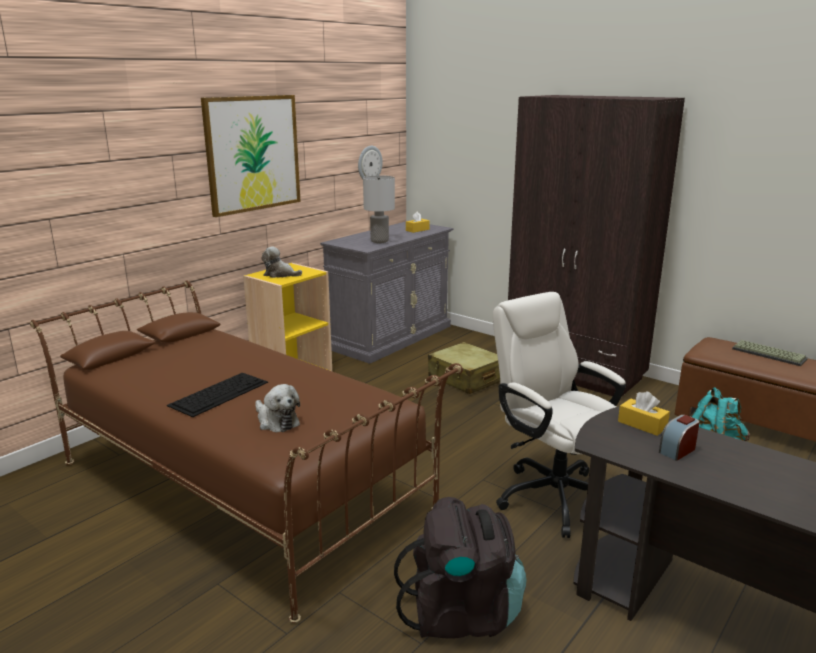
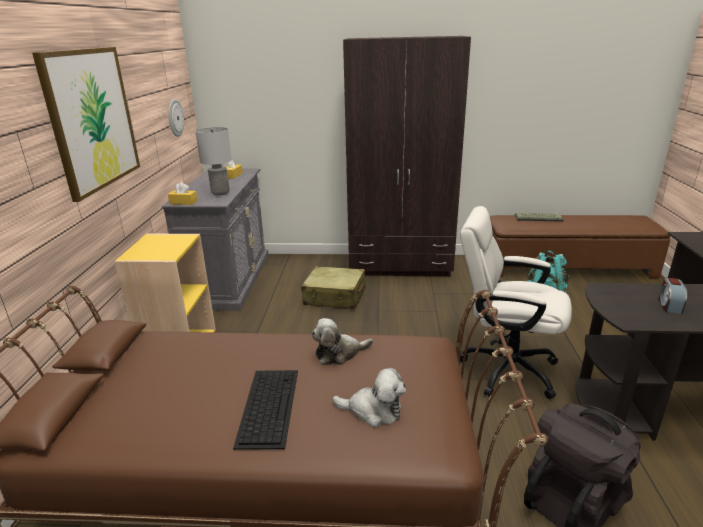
camera: 35 degrees left, 5 degrees up
plush toy [262,247,302,278] -> plush toy moved to [311,318,373,365]
yellow tissue box [618,391,670,436] -> yellow tissue box moved to [168,182,197,205]

